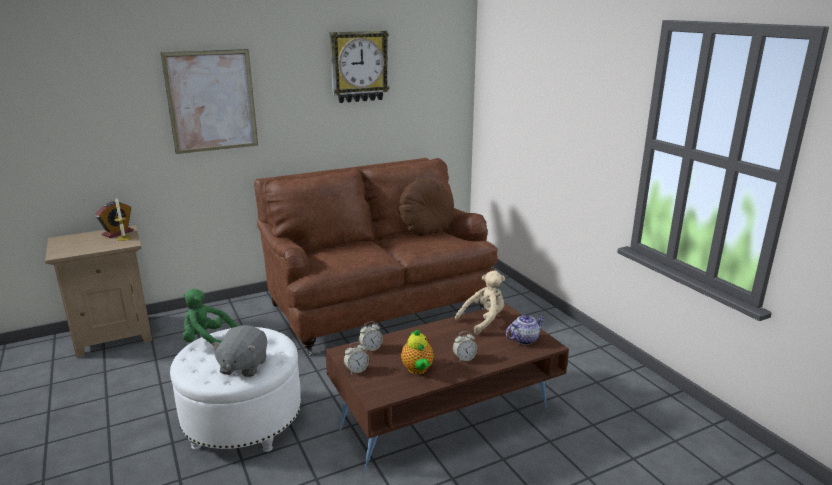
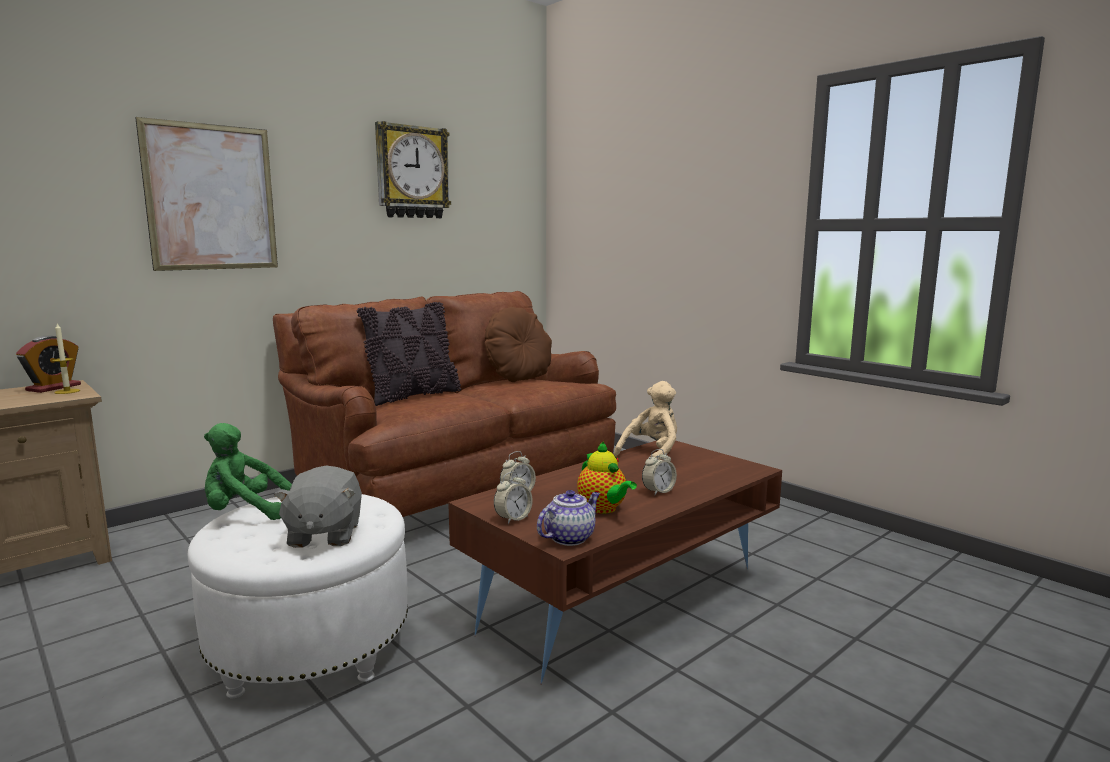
camera: 15 degrees left, 10 degrees down
teapot [506,315,545,345] -> teapot moved to [537,490,600,546]
none -> black pillow [357,302,461,406]

